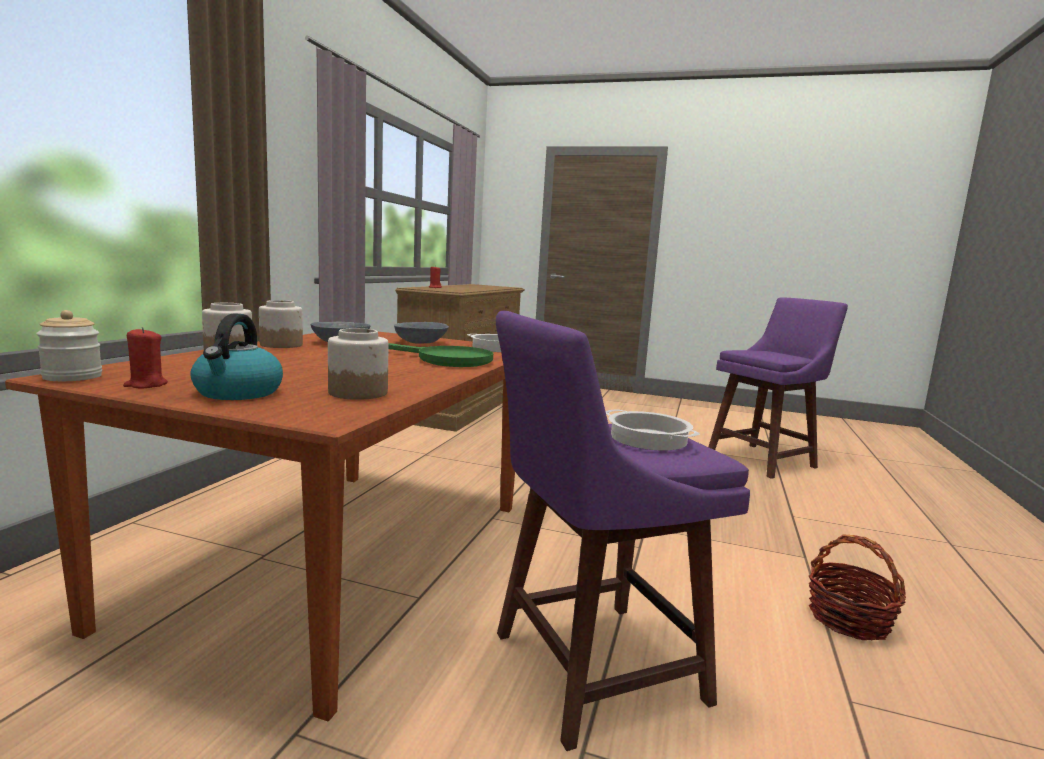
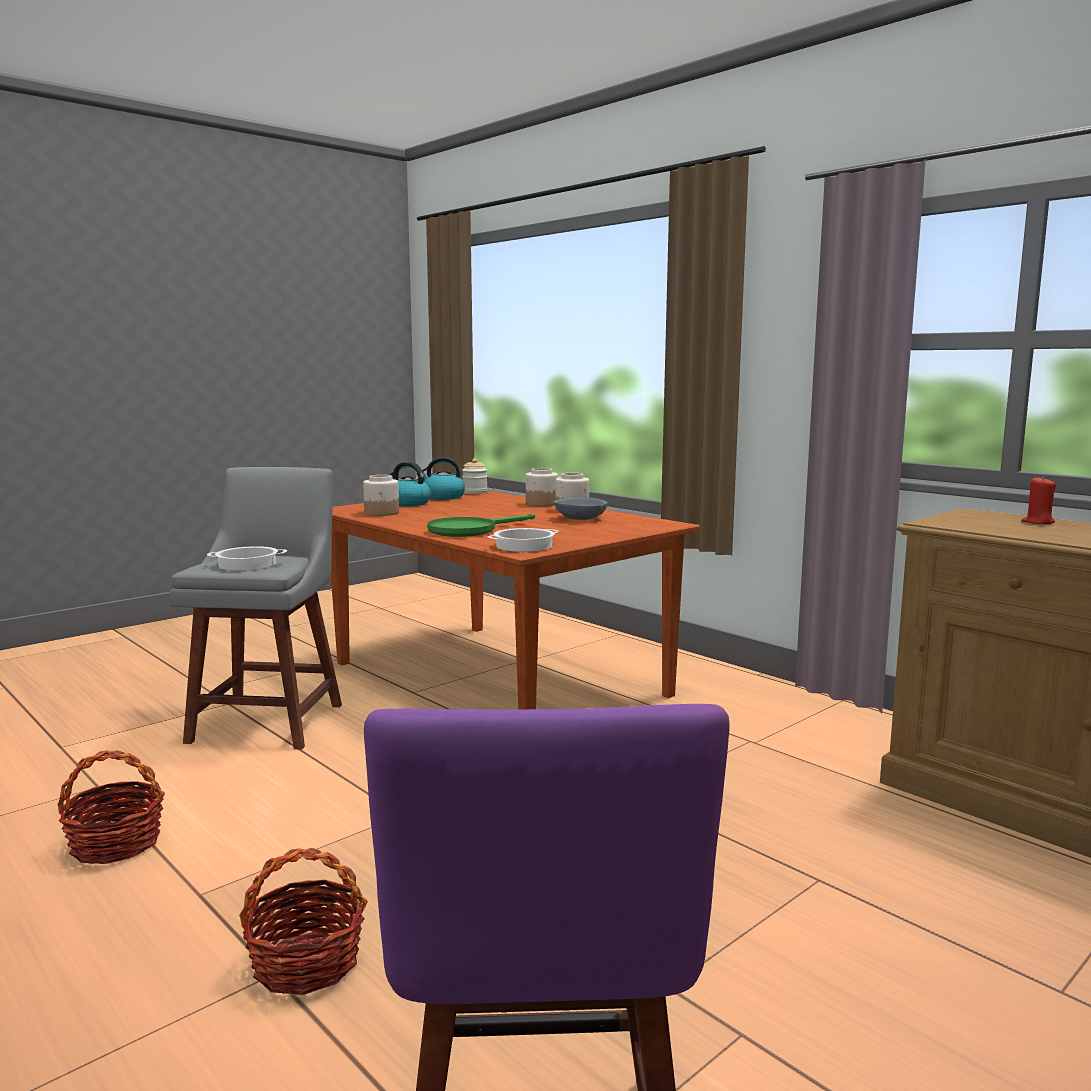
camera: 120 degrees right, 0 degrees up
red candle [123,327,168,388] -> kettle [417,457,465,500]
grey bowl [394,322,449,344] -> none
purple stool [496,311,750,751] -> grey stool [169,467,342,750]
none -> basket [239,848,368,995]

